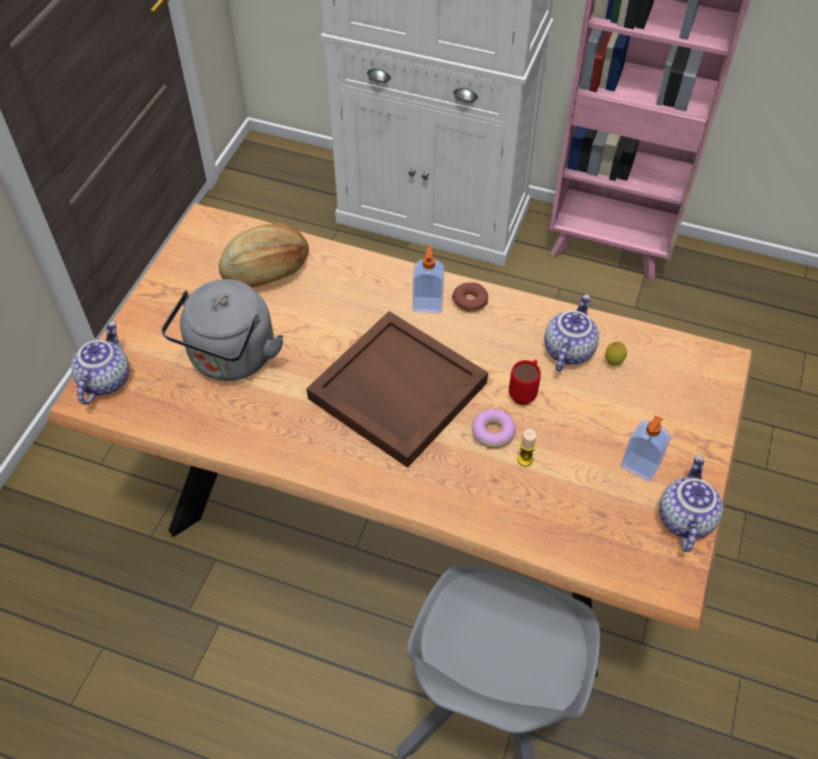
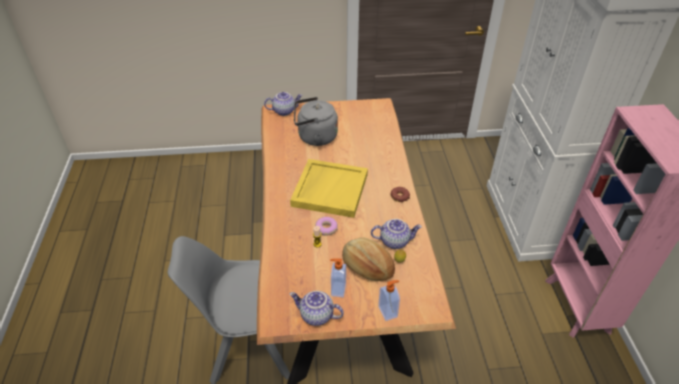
camera: 65 degrees right, 10 degrees down
bread [219,224,309,288] -> bread moved to [342,237,395,281]
brown tray [306,311,488,468] -> yellow tray [290,159,368,218]
soap dispenser [413,245,444,313] -> soap dispenser moved to [378,280,400,321]
red mug [509,360,541,405] -> none
teapot [659,455,723,552] -> teapot turned 150 degrees counterclockwise [289,291,344,326]

